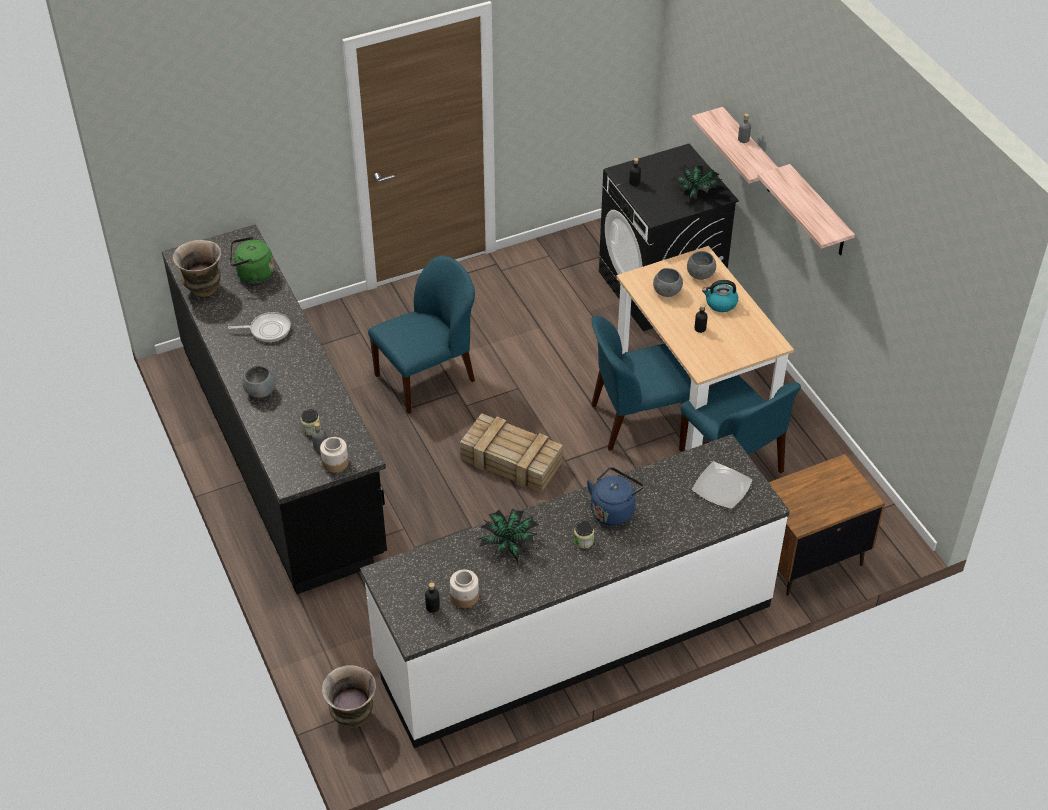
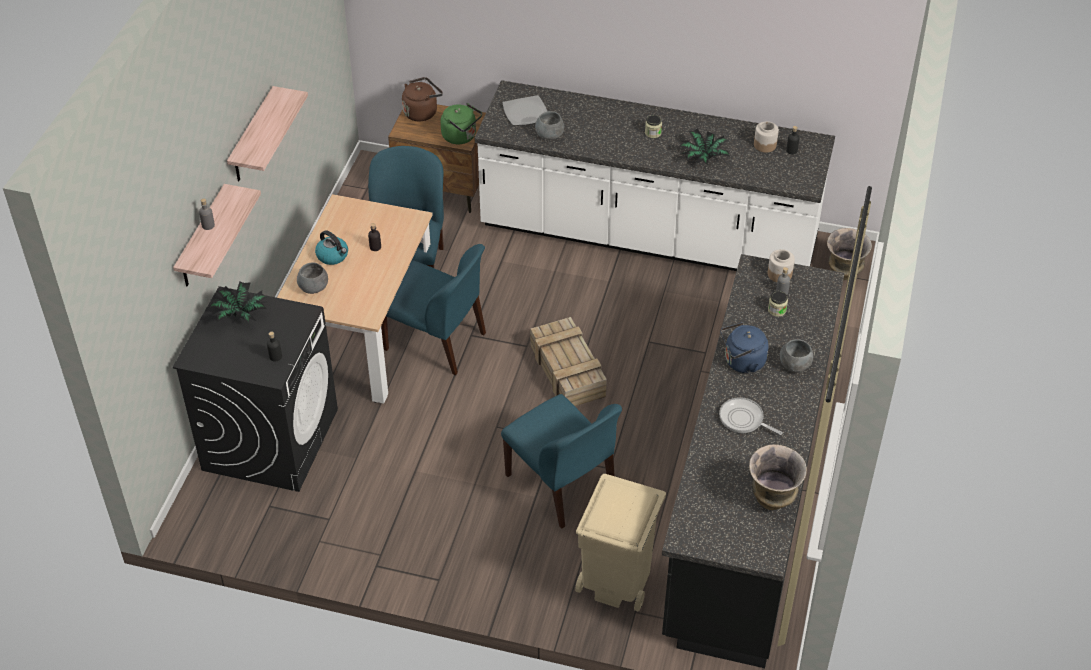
camera: 140 degrees left, 0 degrees up
green kettle [230,237,274,283] -> green kettle moved to [441,103,482,144]
blue chair [368,256,475,414] -> blue chair turned 135 degrees counterclockwise [501,394,622,529]
blue kettle [587,467,644,526] -> blue kettle moved to [720,322,769,373]
grey bowl [653,268,683,297] -> grey bowl moved to [535,111,564,140]
none -> brown kettle [402,77,443,121]
none -> beige trash can [575,474,666,611]

